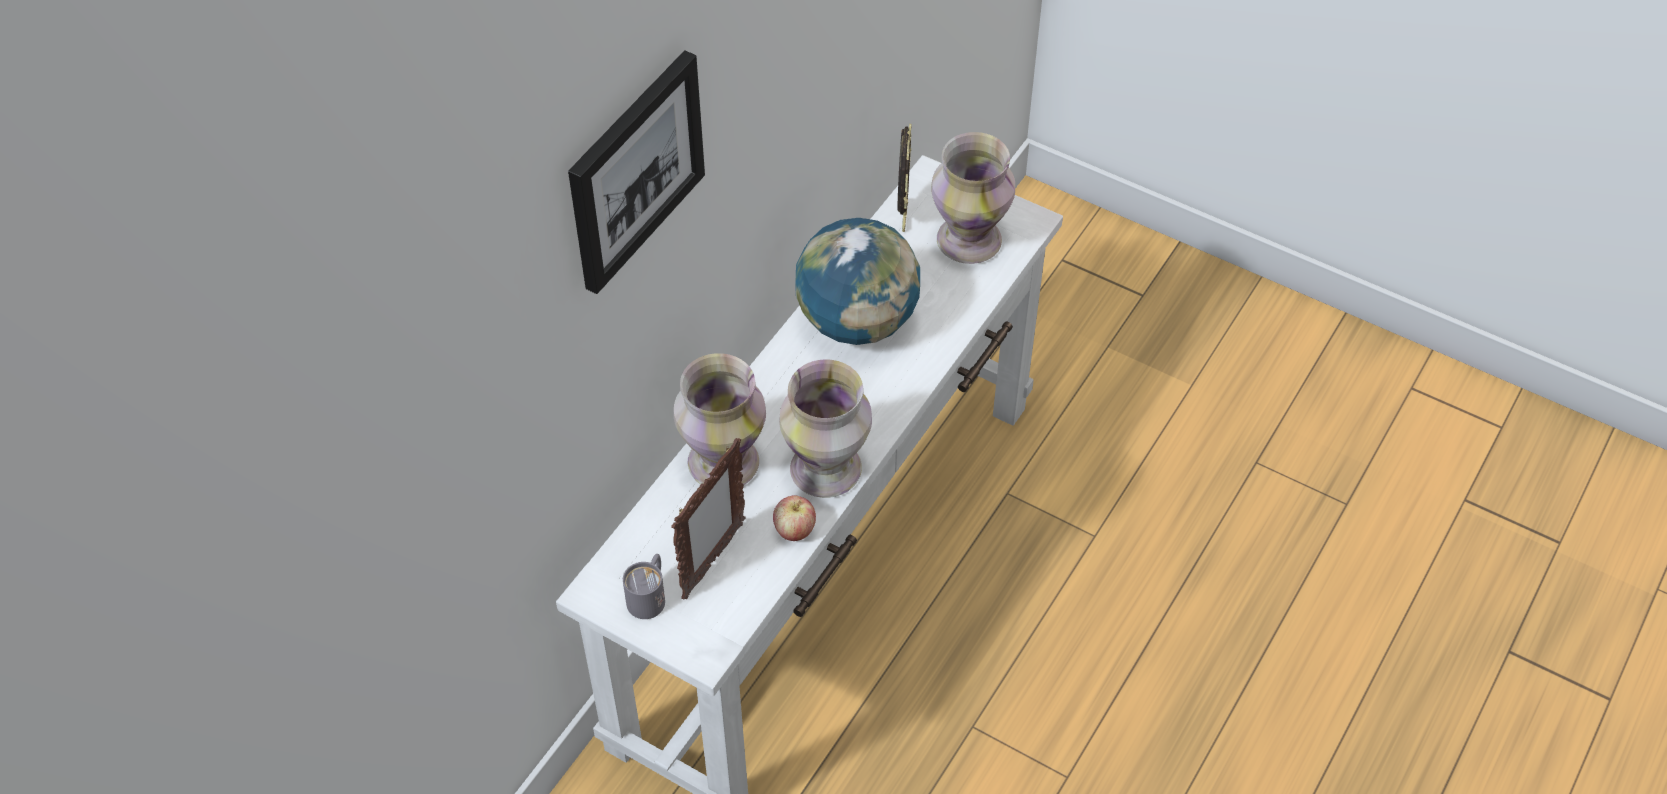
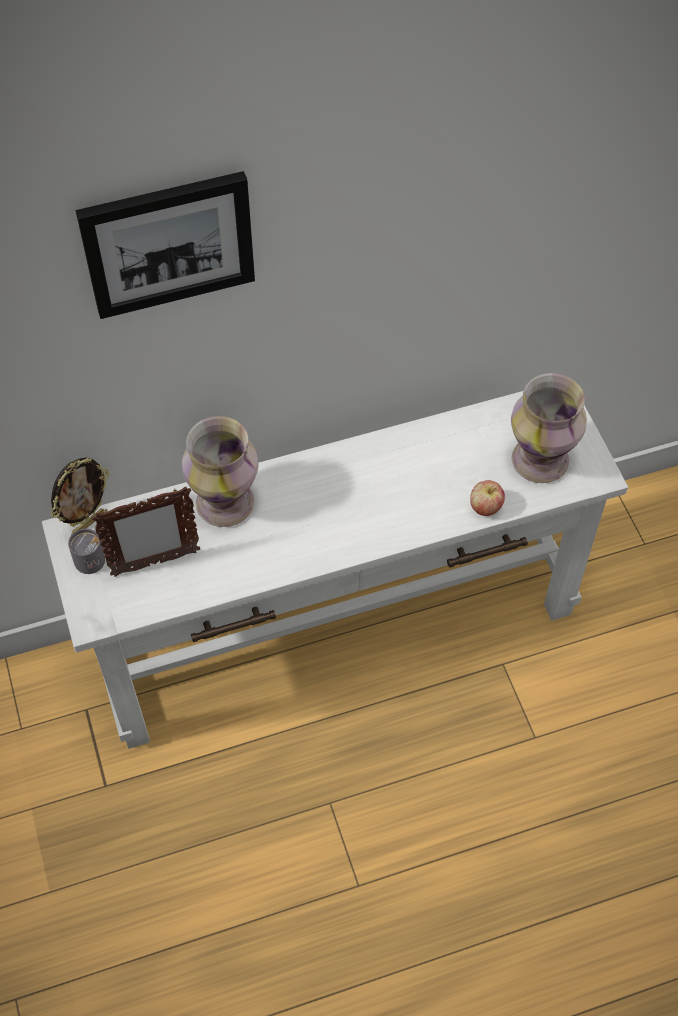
camera: 40 degrees right, 5 degrees up
apple [773,495,816,541] -> apple moved to [470,480,505,516]
vase [779,359,872,498] -> none
globe [796,218,920,345] -> none
picture frame [898,124,911,232] -> picture frame moved to [51,458,110,535]

